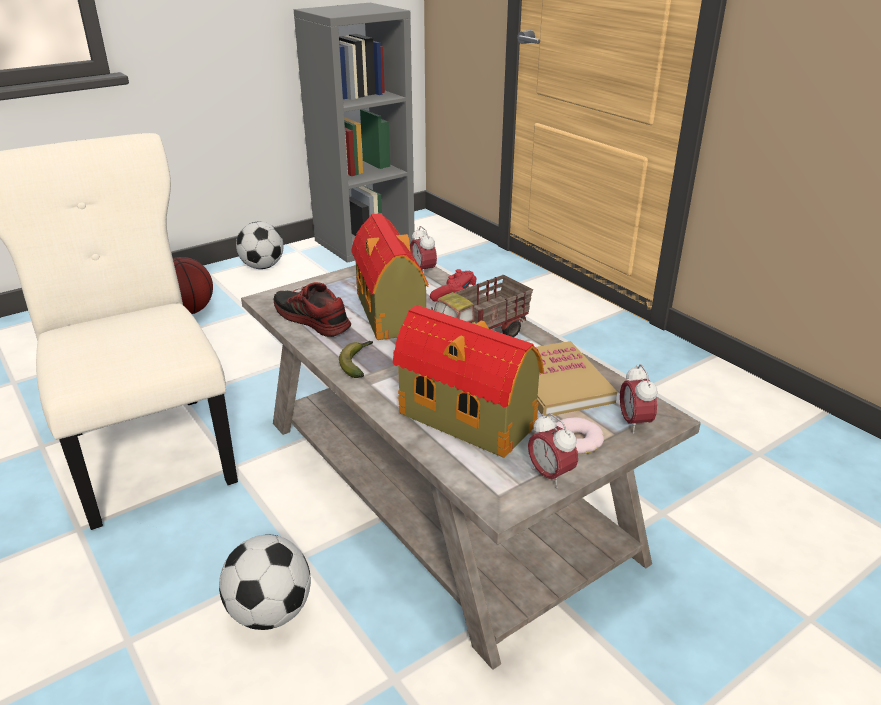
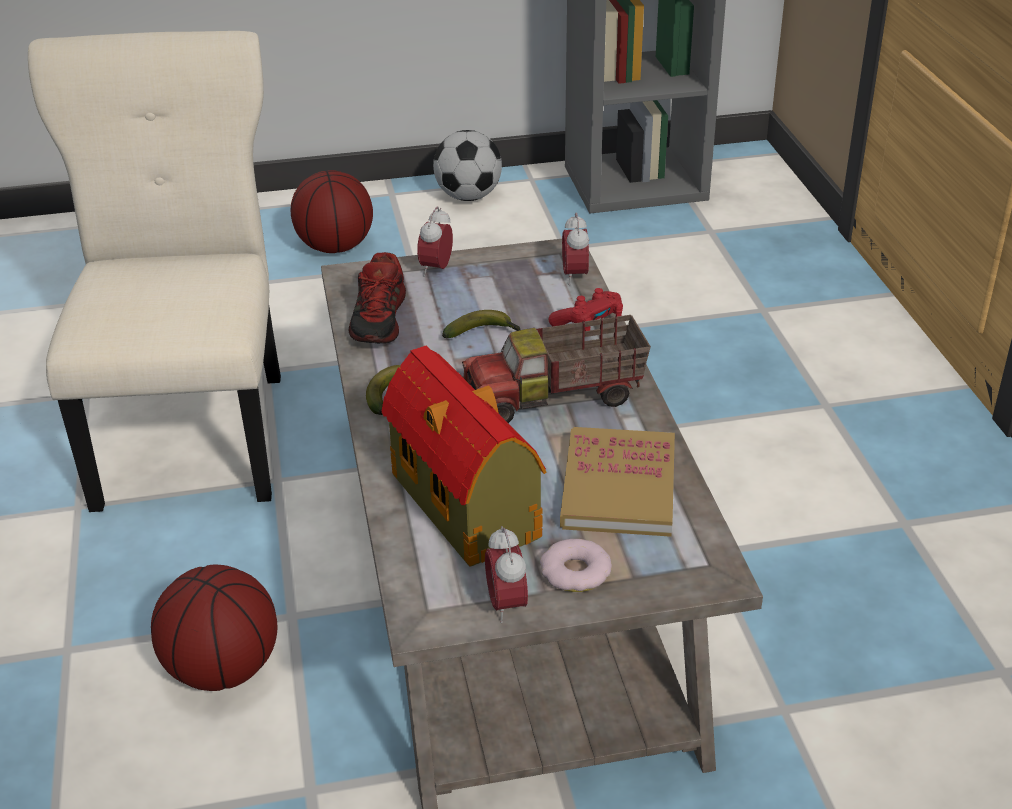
camera: 25 degrees right, 5 degrees up
football [219,535,311,630] -> basketball [151,565,277,691]
shoe [274,282,351,337] -> shoe turned 150 degrees counterclockwise [348,252,406,343]
toy house [351,213,429,340] -> banana [442,310,521,338]
alarm clock [620,364,658,434] -> alarm clock moved to [417,206,453,277]

